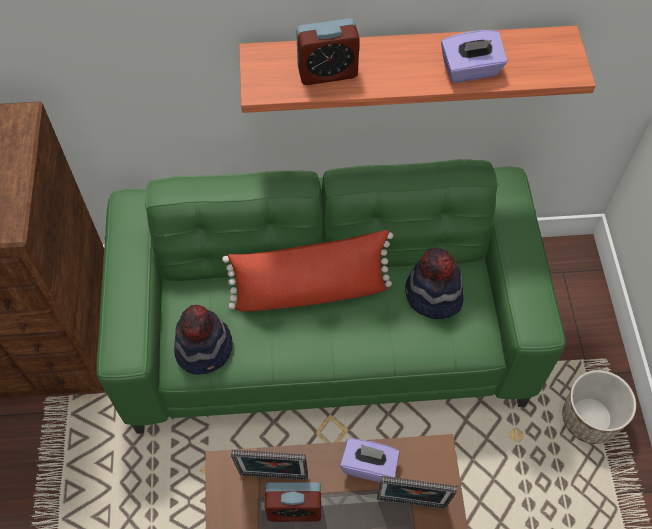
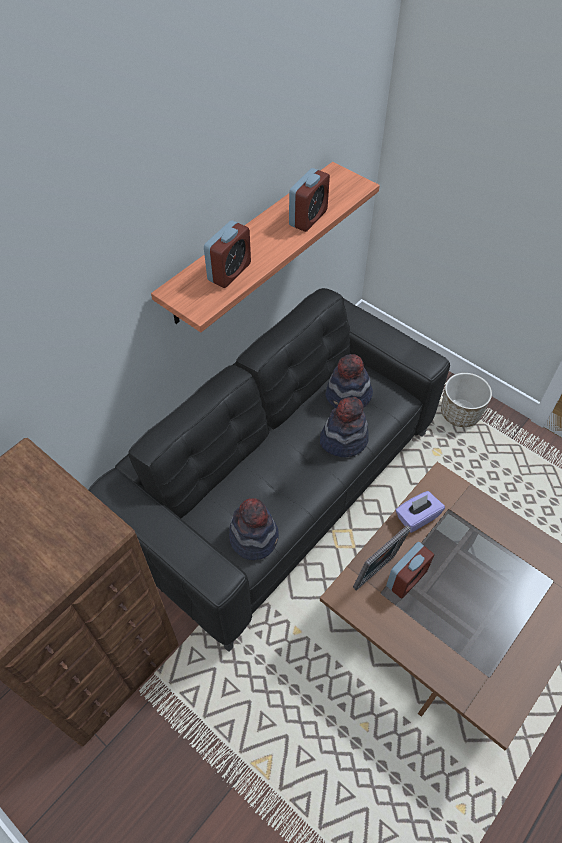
camera: 45 degrees left, 5 degrees down
green sofa [96,159,566,434] -> black sofa [88,288,450,652]
red pillow [222,230,393,311] -> none
picture frame [377,476,457,509] -> none
purple tissue box [441,30,507,83] -> alarm clock [289,168,330,232]
none -> hat [320,397,369,458]

